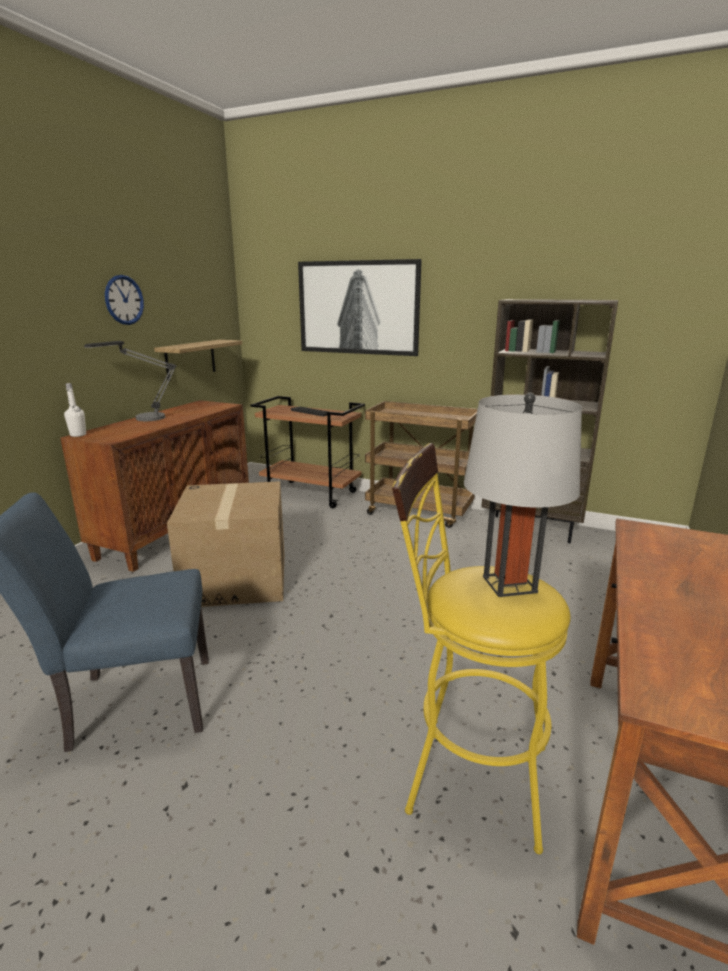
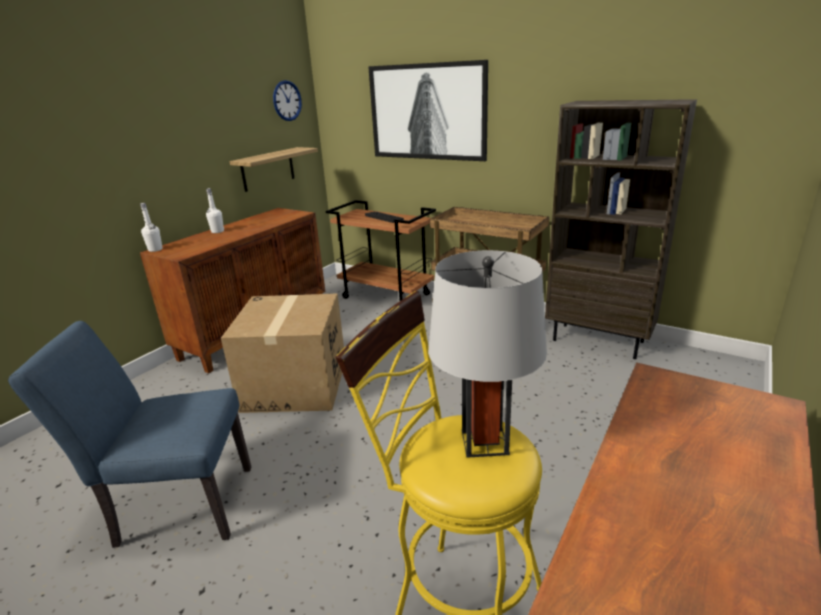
camera: 10 degrees right, 5 degrees up
table lamp [84,341,177,421] -> white bottle [206,188,224,233]
wall clock [105,275,144,325] -> wall clock moved to [273,80,302,121]

